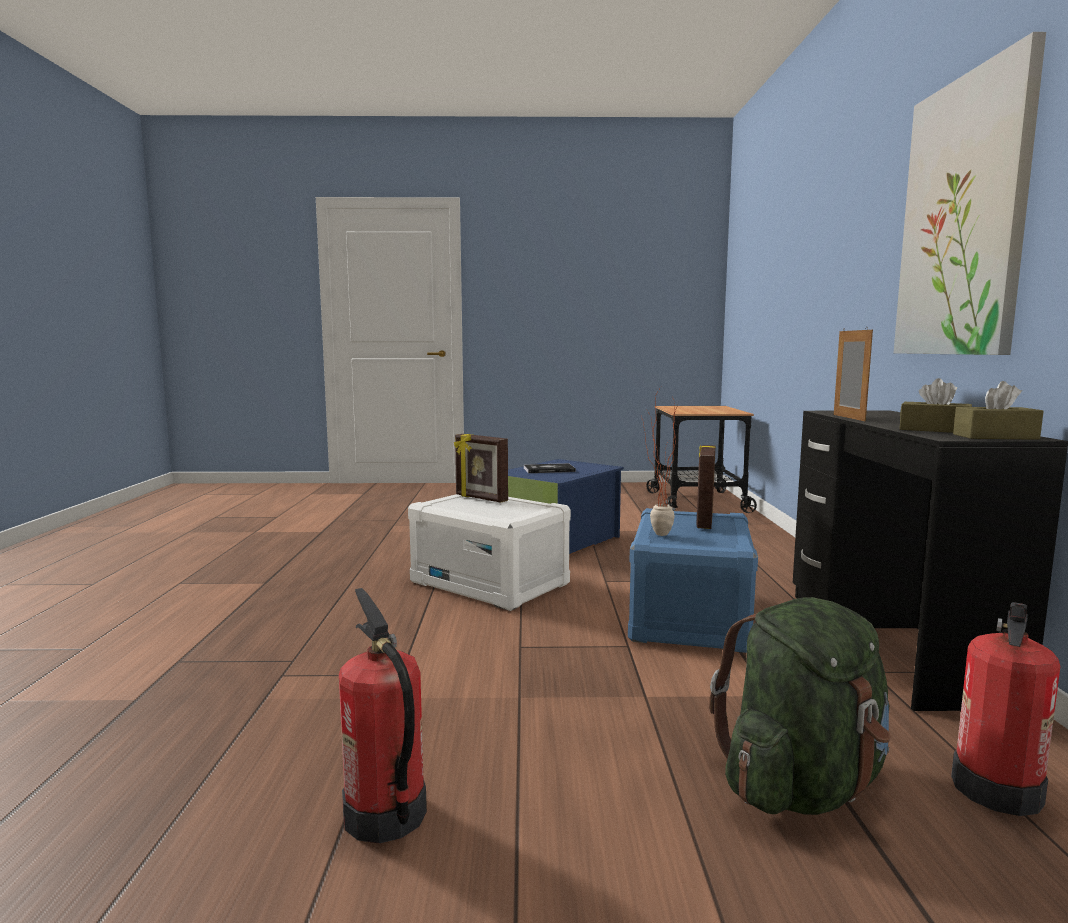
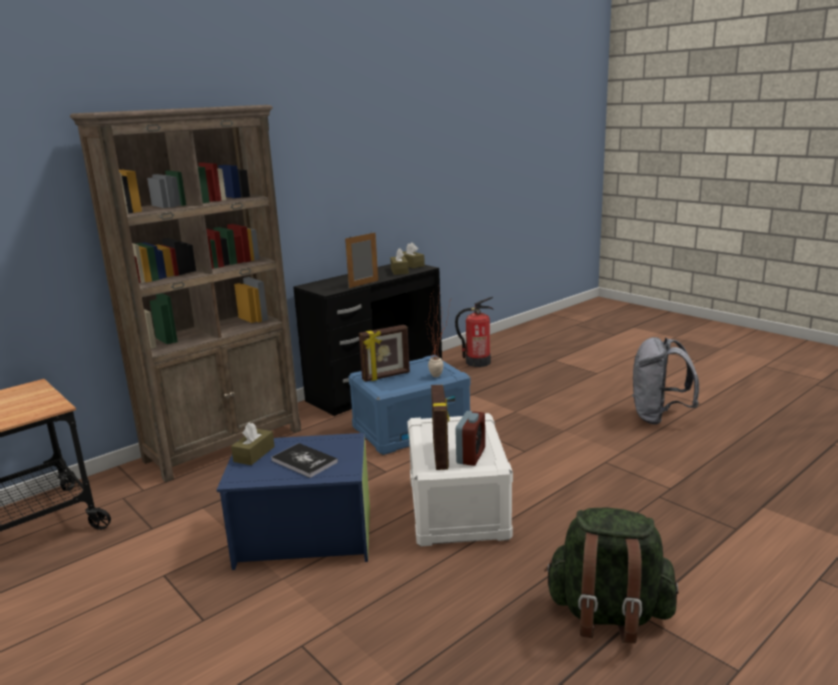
camera: 130 degrees left, 10 degrees up
fire extinguisher [339,588,427,843] -> grey backpack [632,337,699,425]
green backpack [709,597,891,815] -> green backpack moved to [544,507,679,643]
picture [894,32,1046,355] -> none
none -> brown bookcase [70,105,301,482]
none -> brown tissue box [231,422,275,465]
none -> alarm clock [455,411,485,466]

